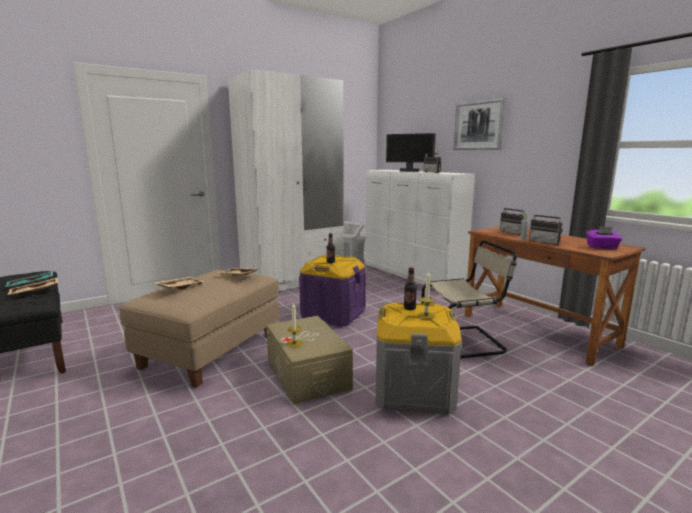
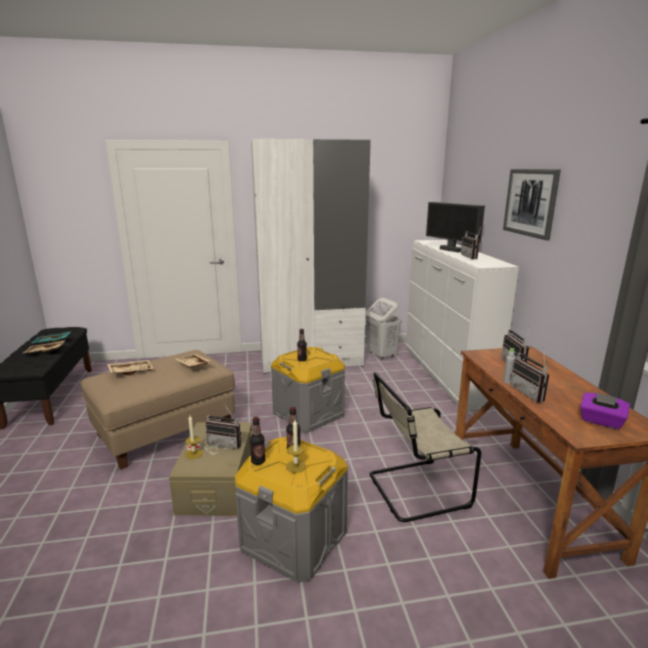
camera: 25 degrees right, 5 degrees up
purple storage box [299,255,366,327] -> grey storage box [271,347,345,432]
beige chair [421,240,517,359] -> beige chair turned 150 degrees clockwise [370,372,481,522]
none -> radio [206,403,241,449]
none -> bottle [250,417,265,465]

